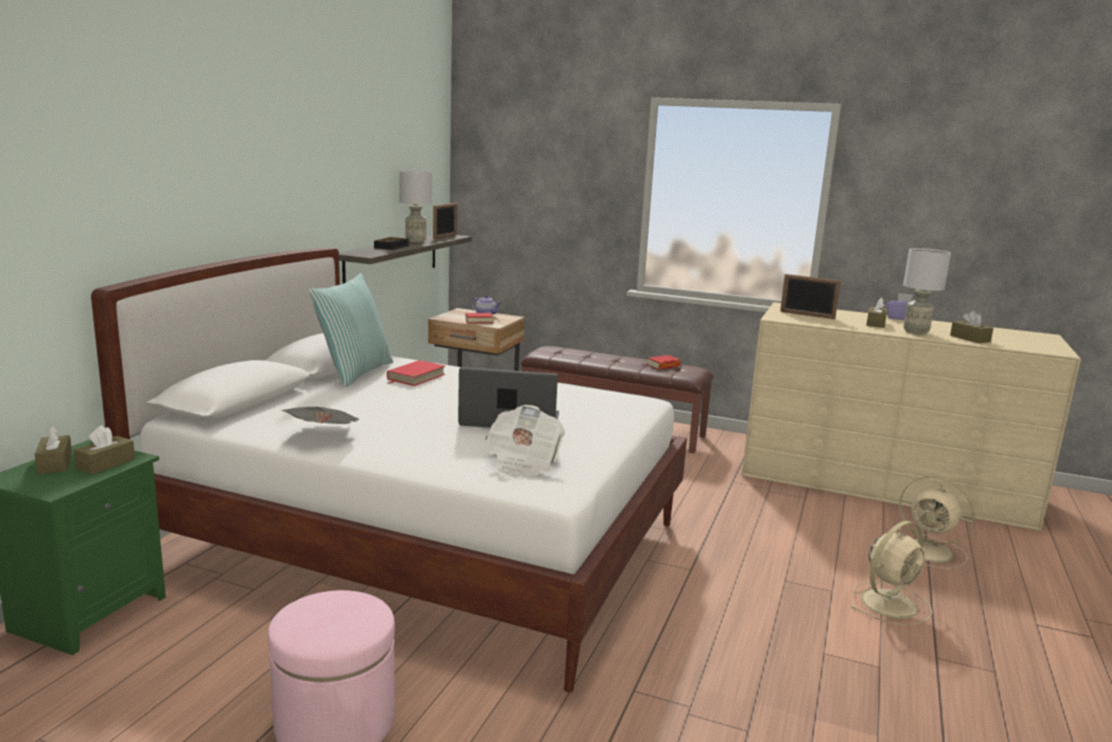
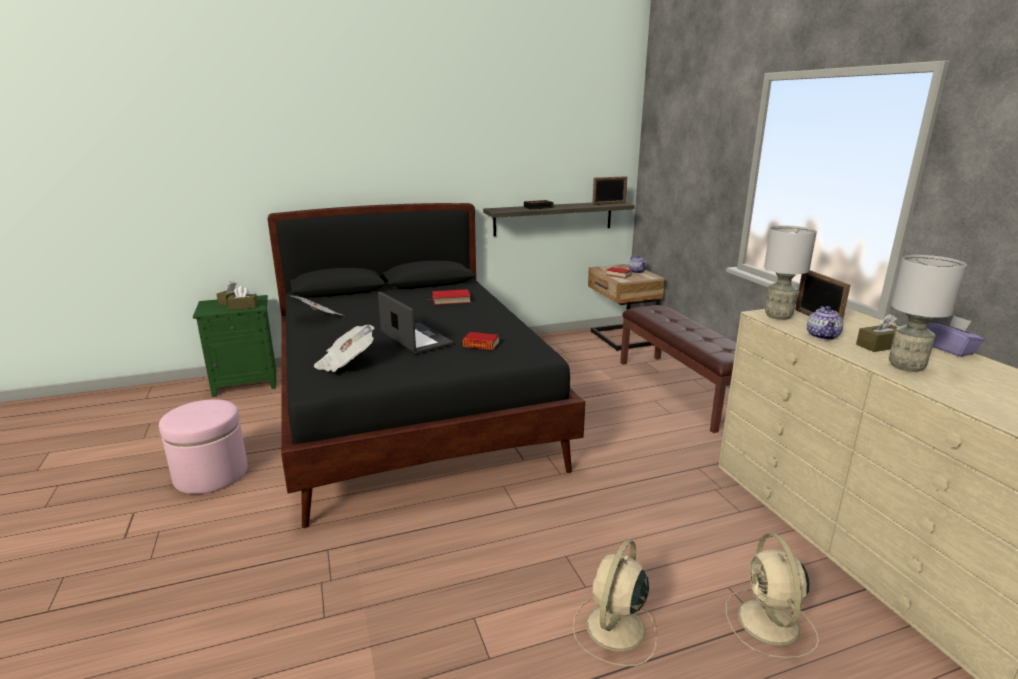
camera: 50 degrees right, 5 degrees up
white bed [91,247,687,692] -> black bed [268,203,585,528]
pillow [309,273,393,388] -> none
grey table lamp [399,171,432,242] -> grey table lamp moved to [764,226,817,320]
book [647,355,681,370] -> book moved to [462,332,499,350]
beige fan [851,521,932,626] -> beige fan turned 105 degrees clockwise [572,539,657,666]
brown tissue box [950,311,993,343] -> none
none -> teapot [807,306,843,340]

